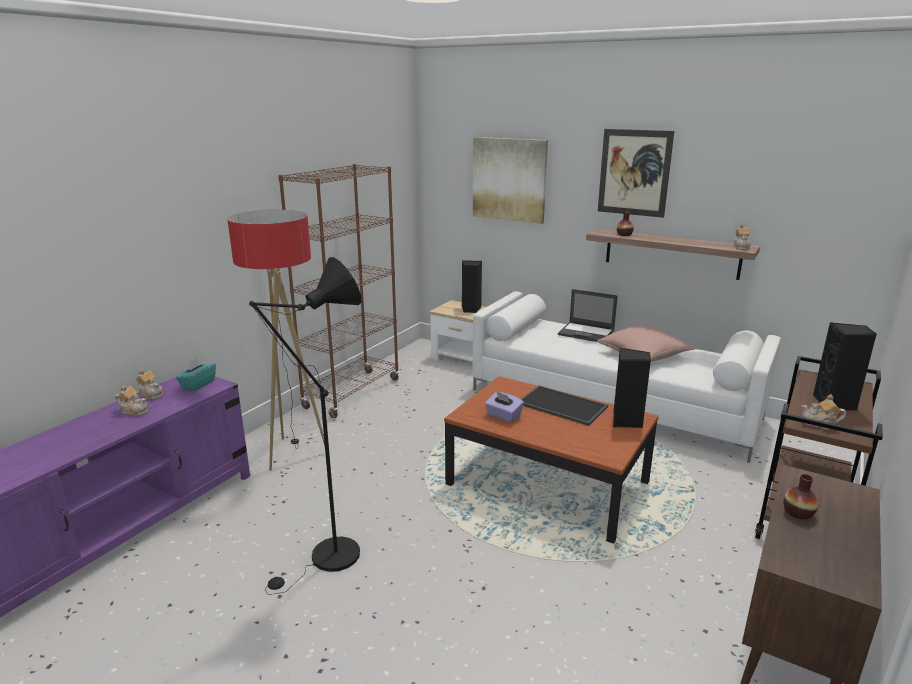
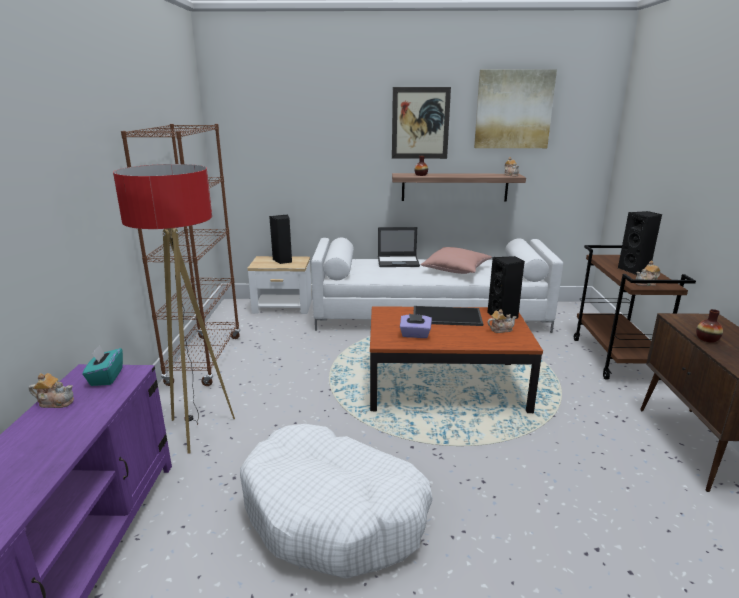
camera: 30 degrees left, 0 degrees up
teapot [115,385,148,416] -> teapot moved to [487,309,516,333]
black floor lamp [249,257,361,595] -> white dog bed [240,424,433,579]
picture [473,137,548,224] -> picture moved to [474,70,557,148]

